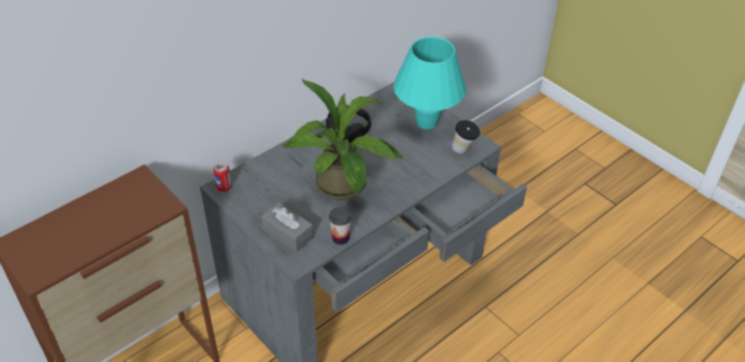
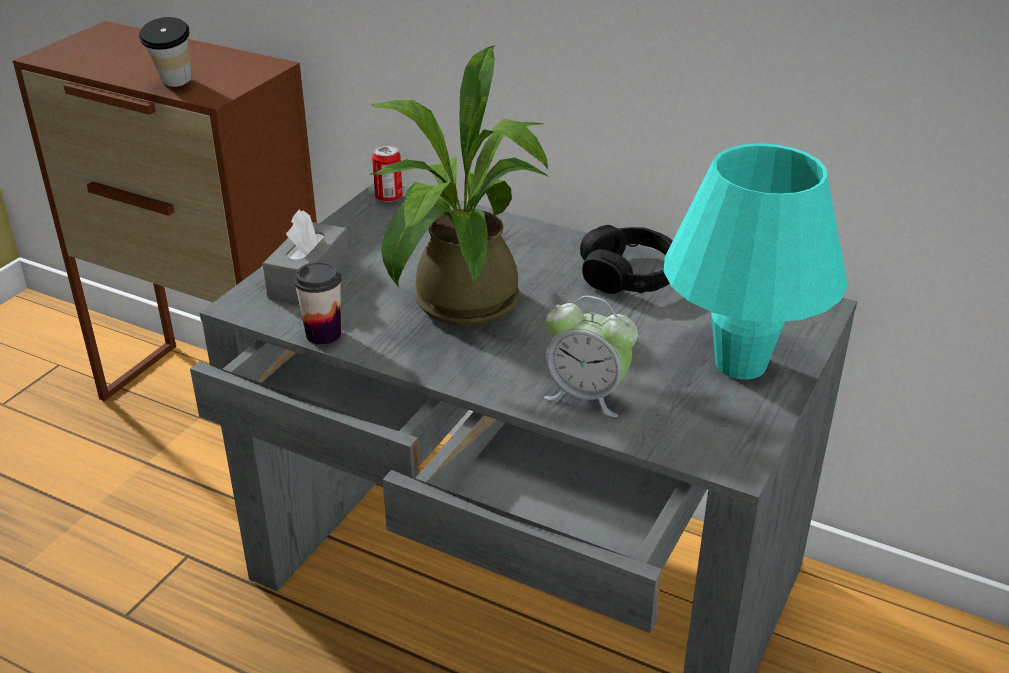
camera: 70 degrees right, 10 degrees down
cup [452,120,480,154] -> cup moved to [139,17,192,87]
none -> alarm clock [544,296,638,417]

